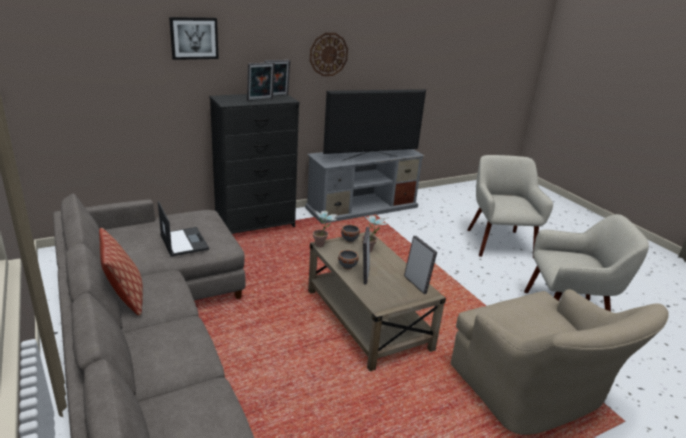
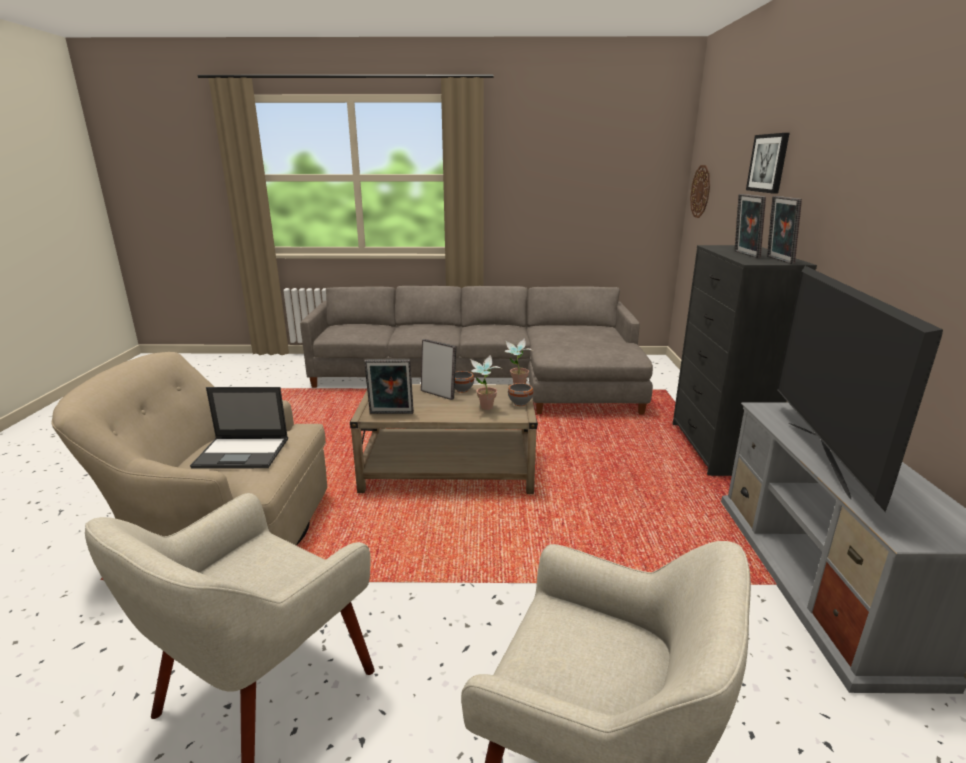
camera: 120 degrees right, 5 degrees down
pillow [99,228,143,315] -> none
laptop [158,201,209,257] -> laptop moved to [190,387,288,469]
wall clock [310,33,348,76] -> wall clock moved to [690,165,710,218]

